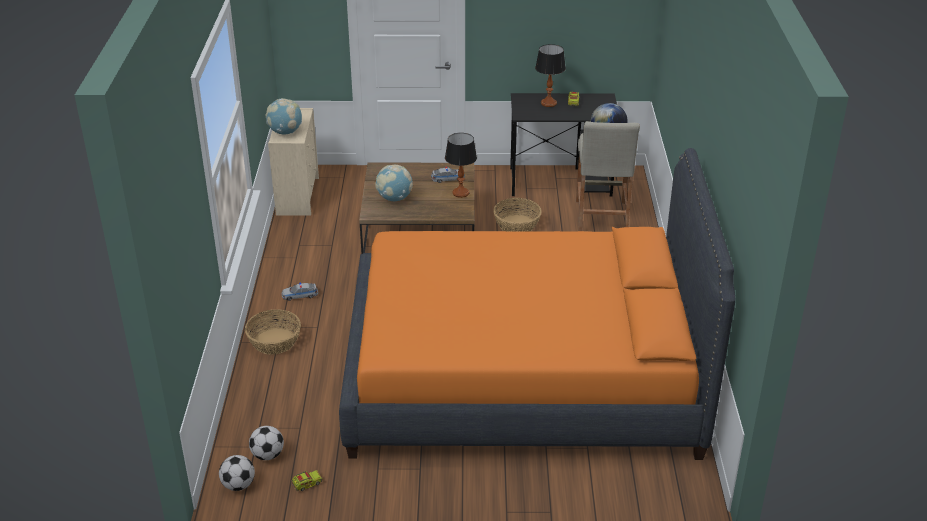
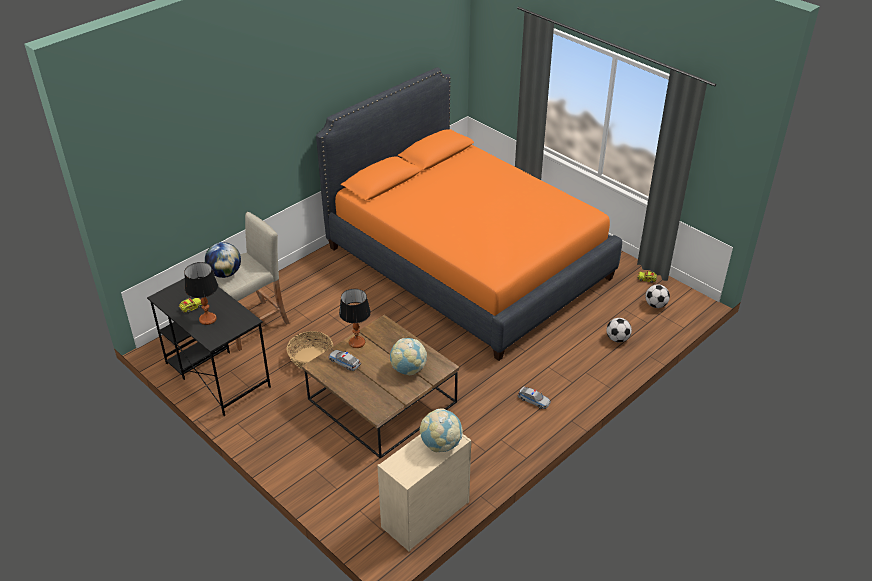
camera: 135 degrees left, 5 degrees up
football [219,455,255,491] -> football moved to [606,318,632,342]
basket [245,309,301,355] -> none

